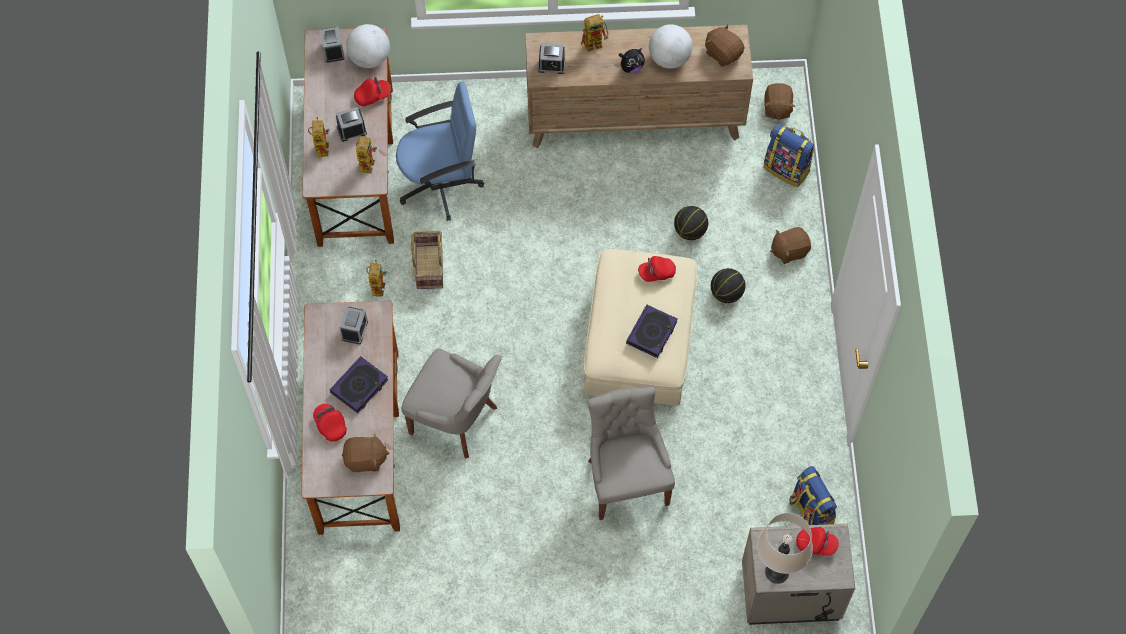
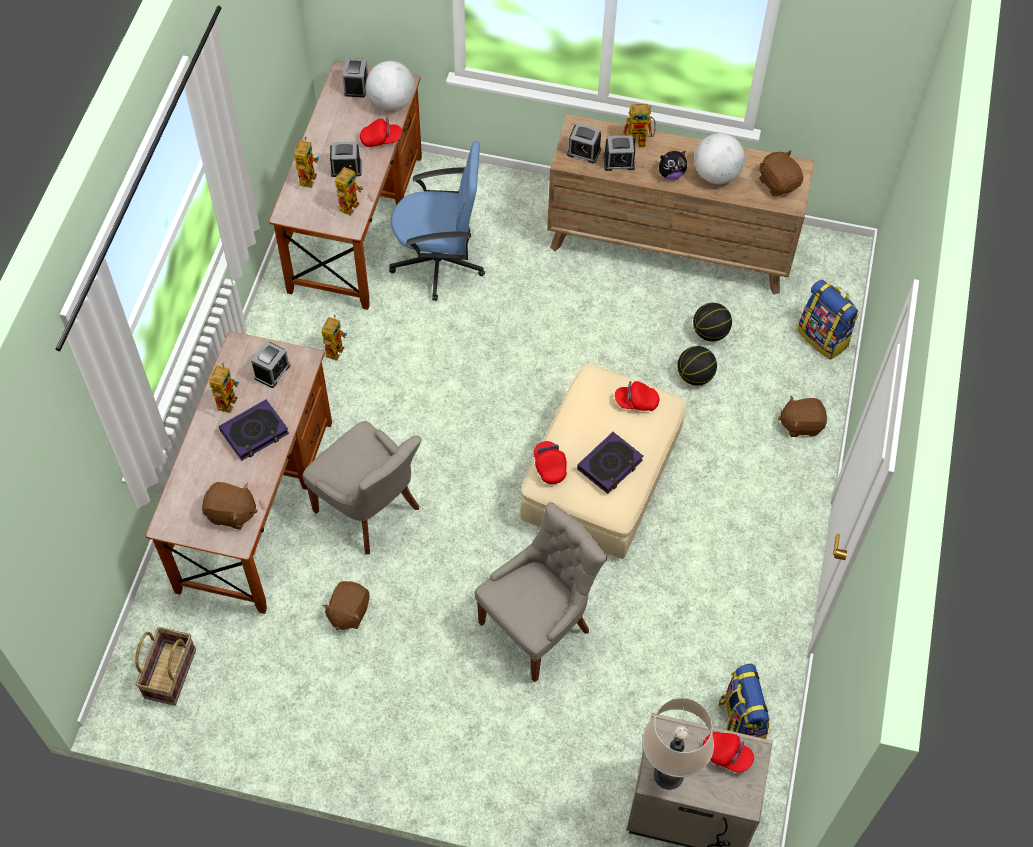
camera: 15 degrees right, 5 degrees down
red cap [313,404,347,442] -> red cap moved to [534,441,567,484]
basket [411,231,443,289] -> basket moved to [135,627,196,706]
grey chair [587,386,675,520] -> grey chair turned 45 degrees clockwise [474,502,607,682]
basketball [711,268,745,303] -> basketball moved to [693,303,732,341]
brown plush toy [764,83,795,120] -> brown plush toy moved to [323,581,370,630]
none -> toy robot [209,363,240,413]
none -> alarm clock [603,135,635,171]

